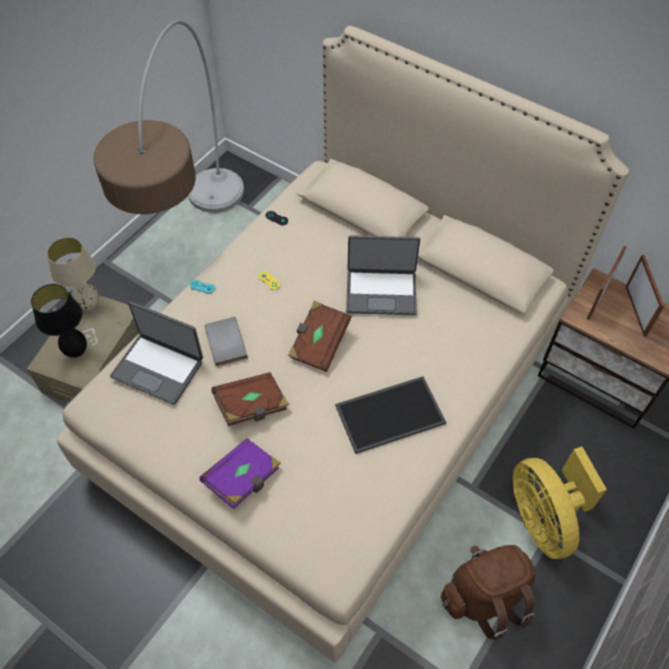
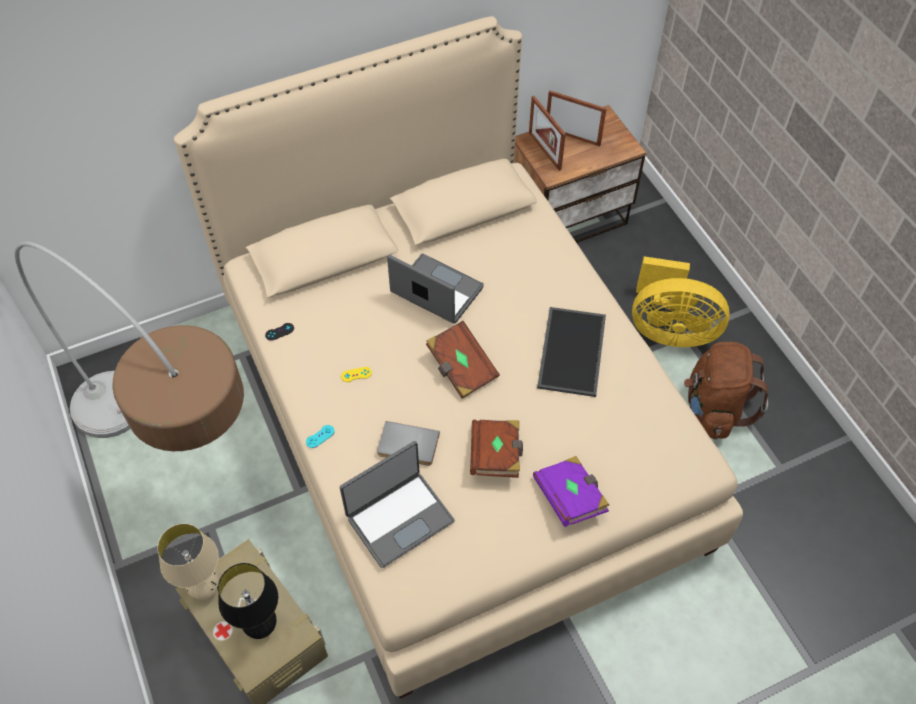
camera: 60 degrees left, 0 degrees up
laptop [346,235,420,315] -> laptop turned 90 degrees counterclockwise [387,254,484,324]

